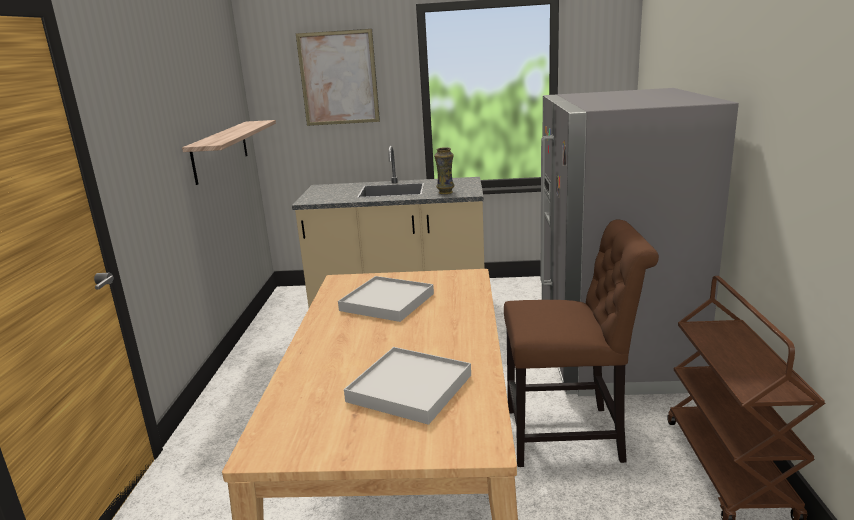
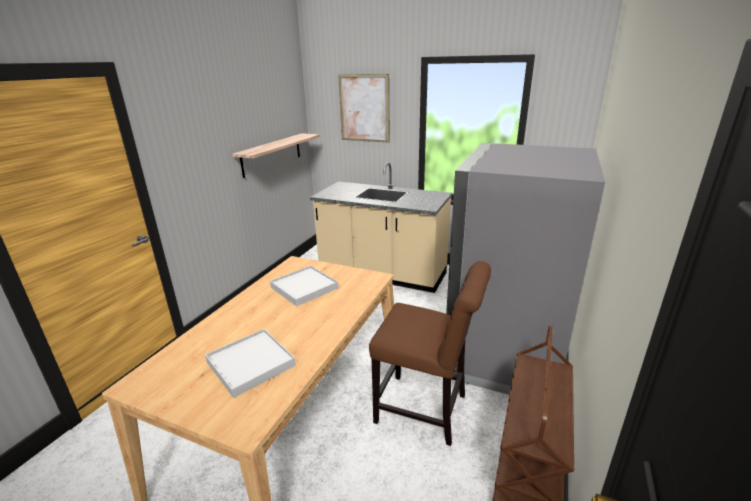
camera: 20 degrees right, 5 degrees up
vase [434,147,454,194] -> none

